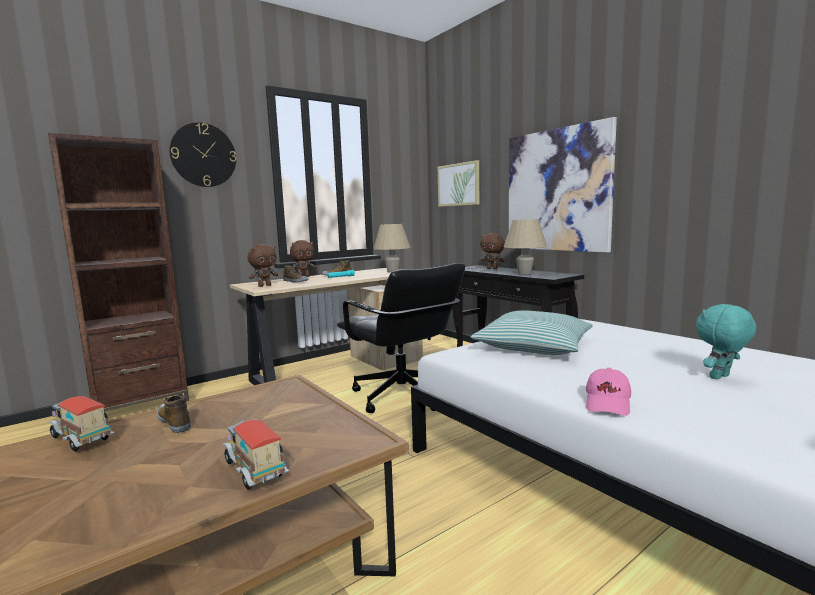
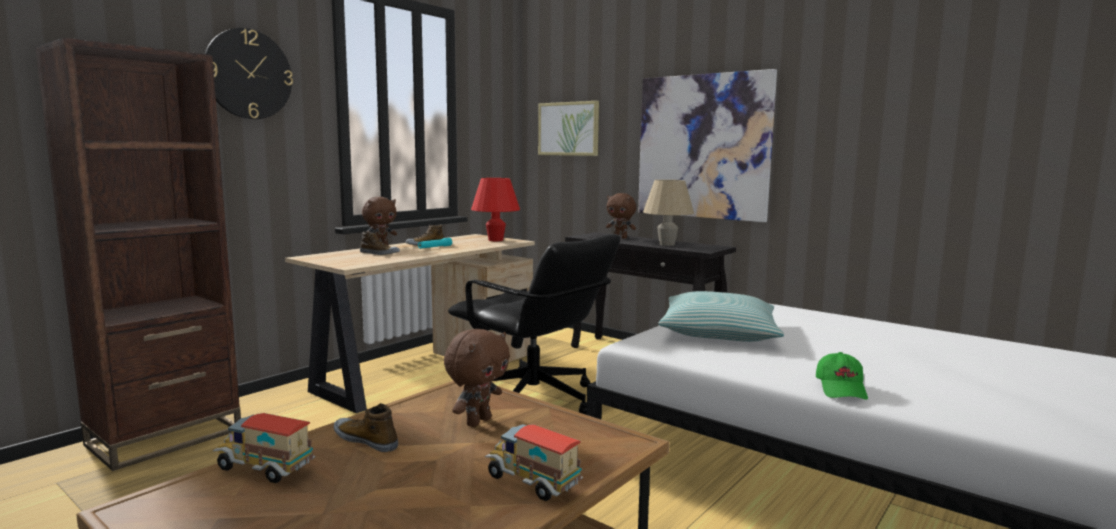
camera: 15 degrees left, 0 degrees up
brown plush toy [247,244,278,287] -> brown plush toy moved to [444,329,510,427]
beige table lamp [374,224,411,273] -> red table lamp [471,178,520,241]
pink cap [586,368,631,416] -> green cap [816,352,868,400]
turquoise plush toy [696,304,756,380] -> none

